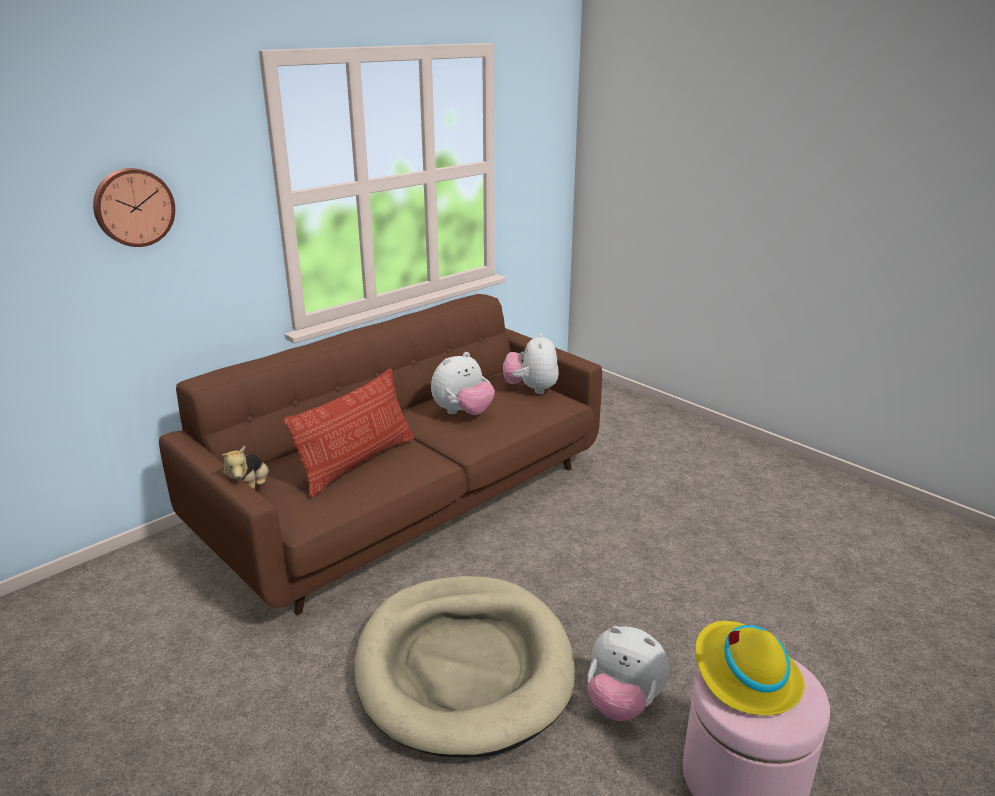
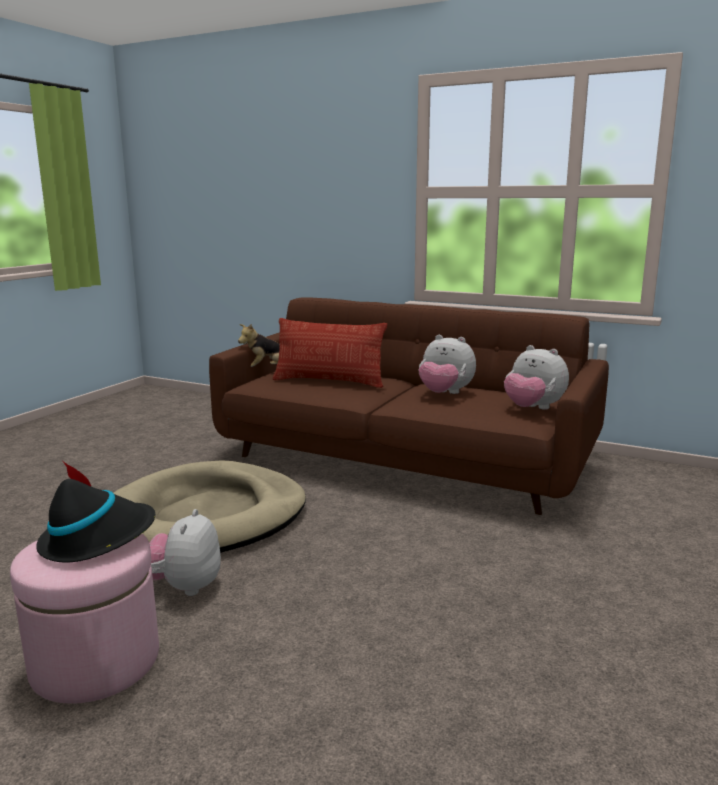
camera: 70 degrees right, 10 degrees down
wall clock [93,168,175,247] -> none
plush toy [503,333,559,394] -> plush toy turned 120 degrees counterclockwise [504,345,569,410]
yellow hat [695,621,805,716] -> black hat [36,461,155,563]

